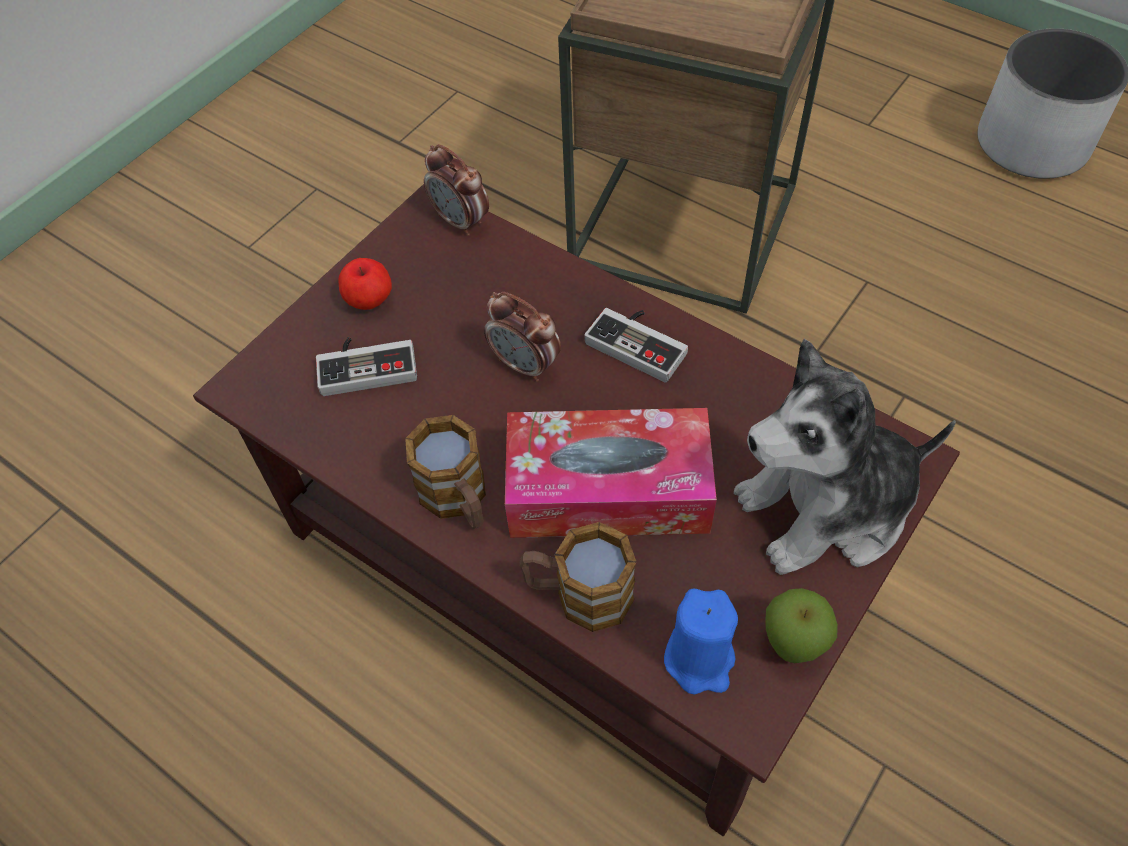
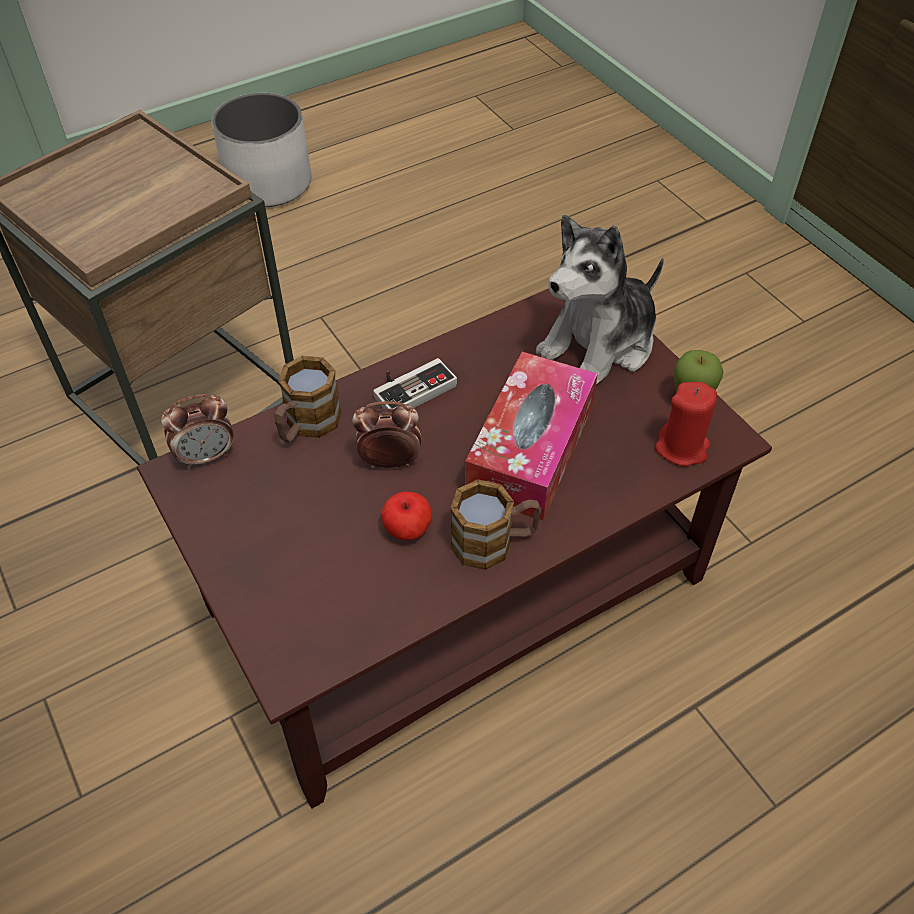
camera: 70 degrees left, 5 degrees down
game controller [316,337,417,396] -> none
apple [338,258,392,310] -> apple moved to [381,491,432,540]
alarm clock [484,292,561,382] -> alarm clock turned 150 degrees counterclockwise [352,401,421,468]
mug [519,522,637,632] -> mug moved to [275,356,341,442]
blue candle [664,588,738,695] -> red candle [655,382,717,466]
plush toy [734,339,956,575] -> plush toy turned 45 degrees clockwise [536,215,664,384]

